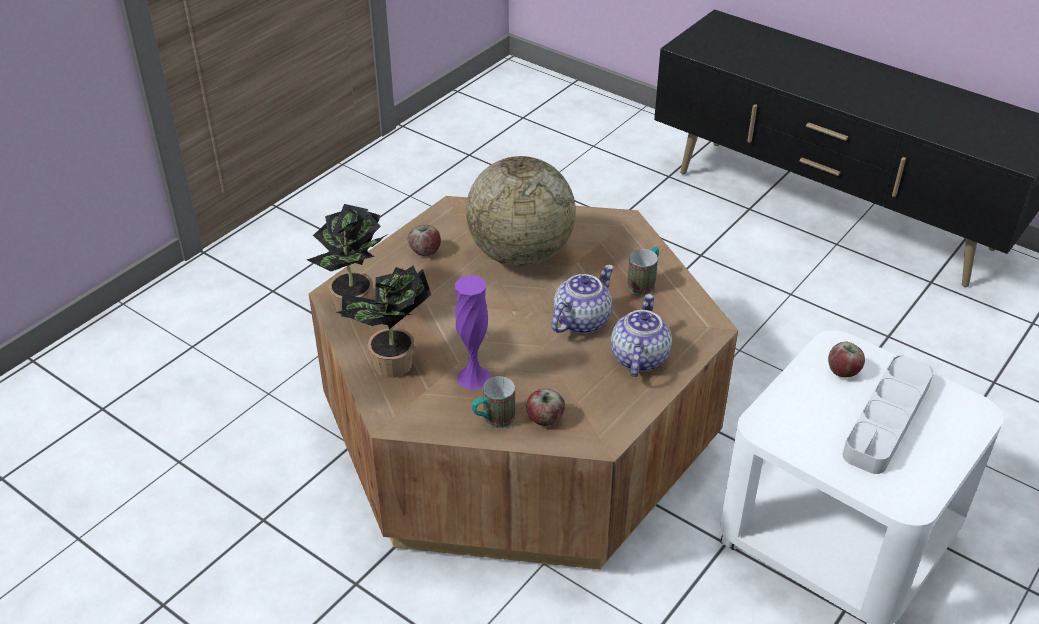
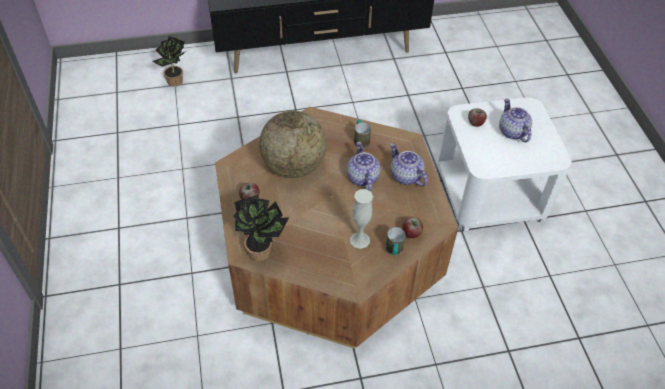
camera: 50 degrees left, 10 degrees up
potted plant [337,266,431,378] -> potted plant moved to [152,36,186,86]
purple vase [455,275,491,390] -> white vase [350,189,373,249]
grey tray [843,355,934,474] -> teapot [499,98,532,142]

